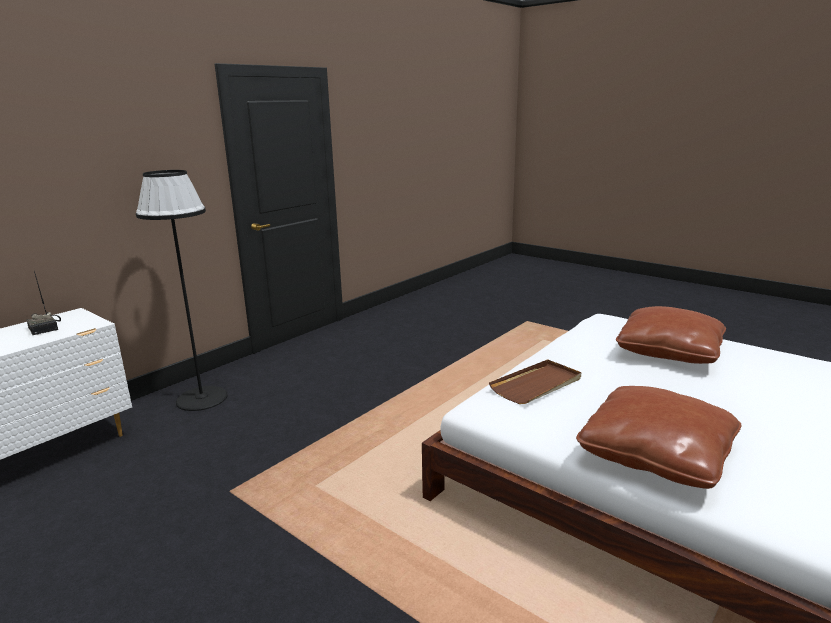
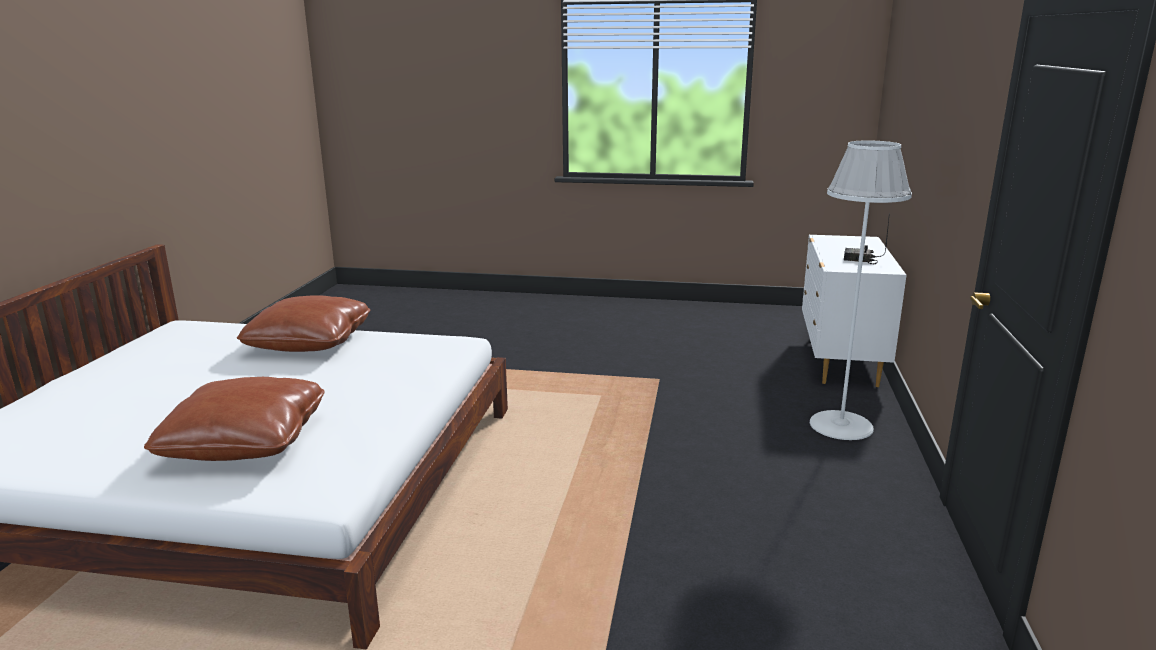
camera: 150 degrees right, 0 degrees up
black floor lamp [136,170,228,411] -> white floor lamp [810,140,912,440]
brown tray [489,359,581,404] -> none

